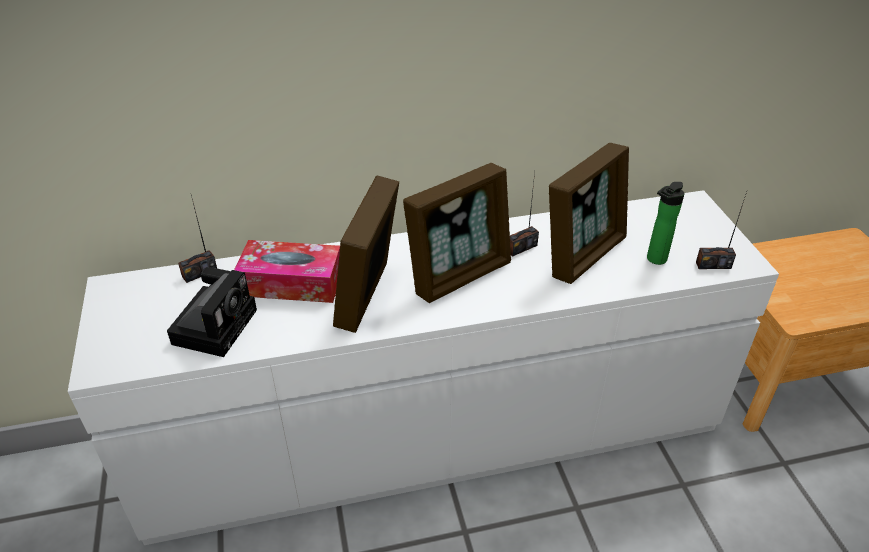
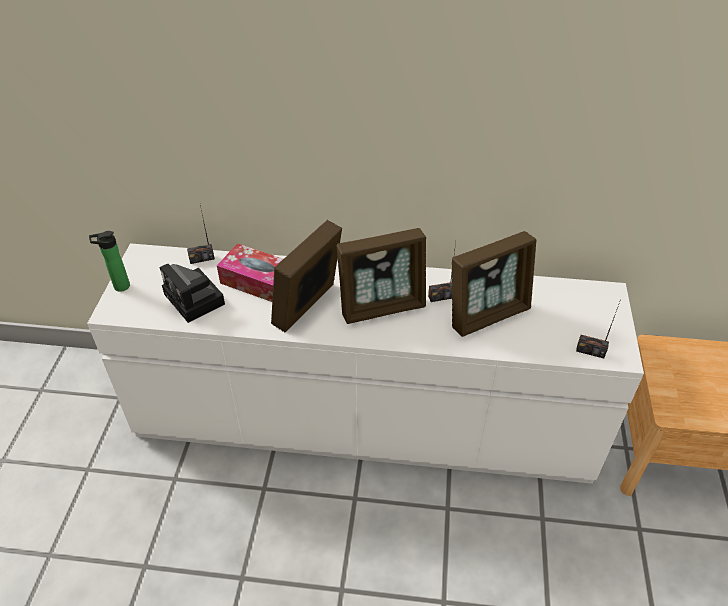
camera: 20 degrees right, 5 degrees up
camera [167,267,257,357] -> camera turned 105 degrees clockwise [160,264,225,323]
bottle [647,182,685,265] -> bottle moved to [89,231,130,292]

